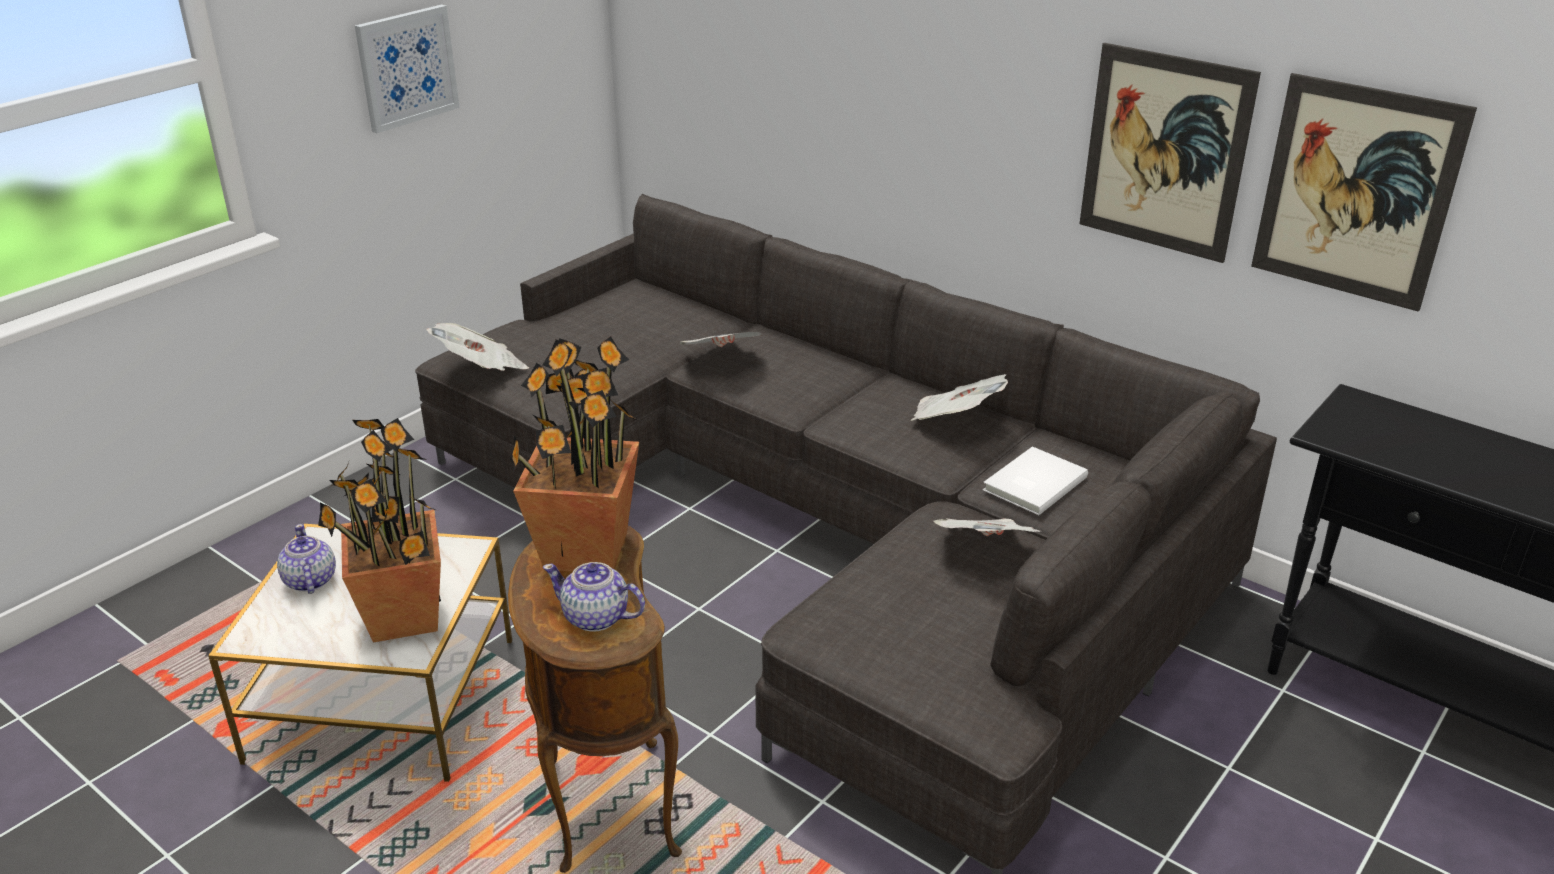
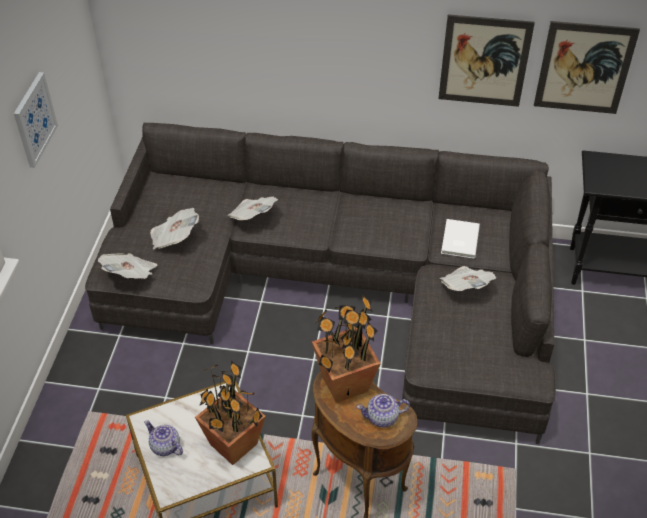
camera: 30 degrees left, 15 degrees up
newspaper [911,374,1008,421] -> newspaper moved to [150,208,199,249]

